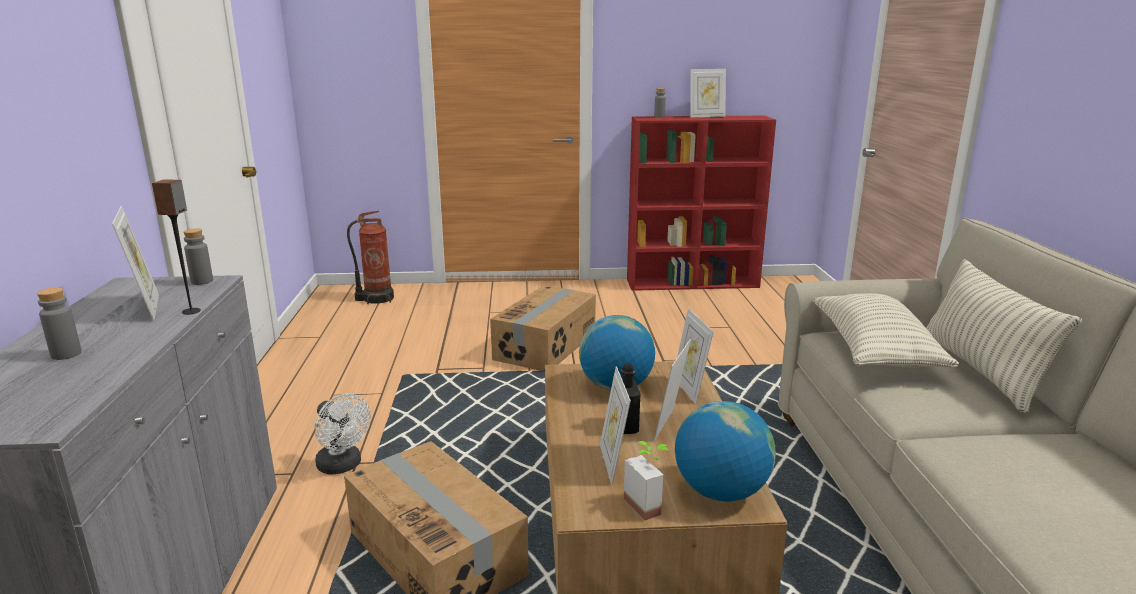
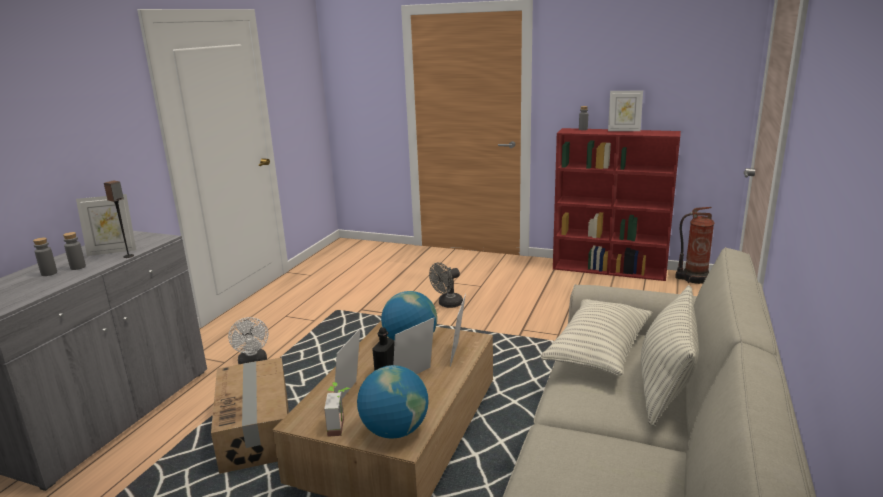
camera: 25 degrees right, 0 degrees up
picture frame [112,206,159,321] -> picture frame turned 75 degrees clockwise [76,194,136,256]
grey bottle [183,228,213,285] -> grey bottle moved to [63,232,86,270]
fire extinguisher [347,211,394,304] -> fire extinguisher moved to [675,207,714,284]
cardboard box [490,285,596,371] -> grey fan [429,262,463,308]

